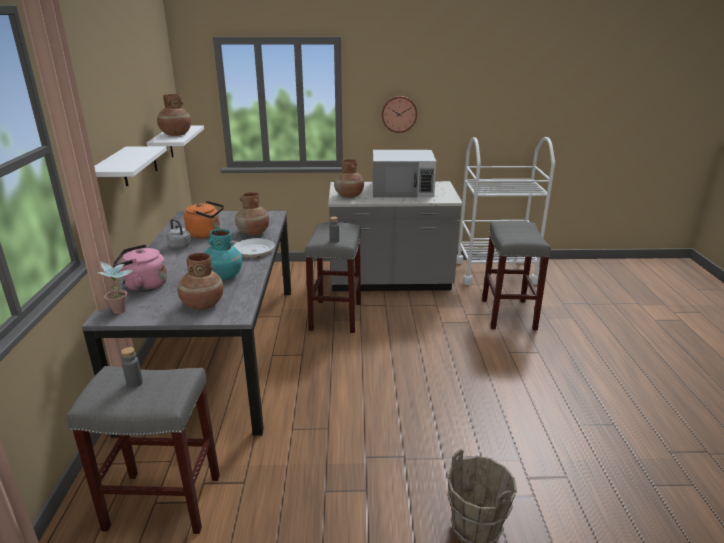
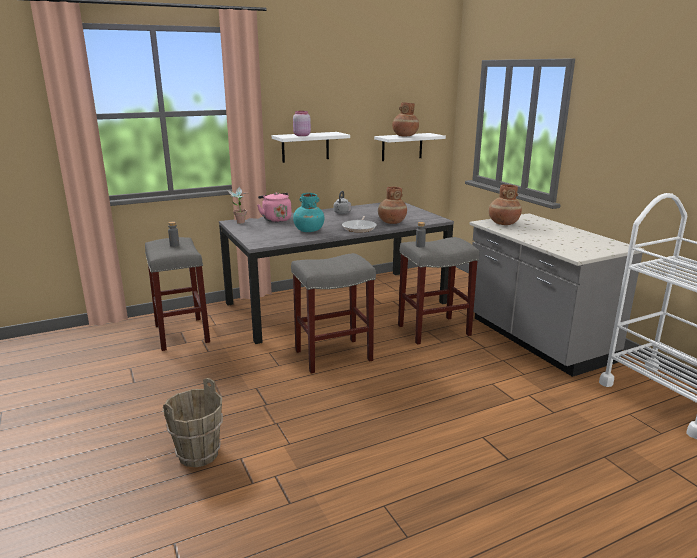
camera: 65 degrees right, 5 degrees down
brown vase [177,253,224,310] -> none
orange kettle [184,201,224,238] -> none
white microwave [373,150,436,198] -> none
wall clock [381,96,417,133] -> none
grey stool [482,221,551,330] -> grey stool moved to [291,253,376,374]
none -> pink jar [293,111,311,136]

